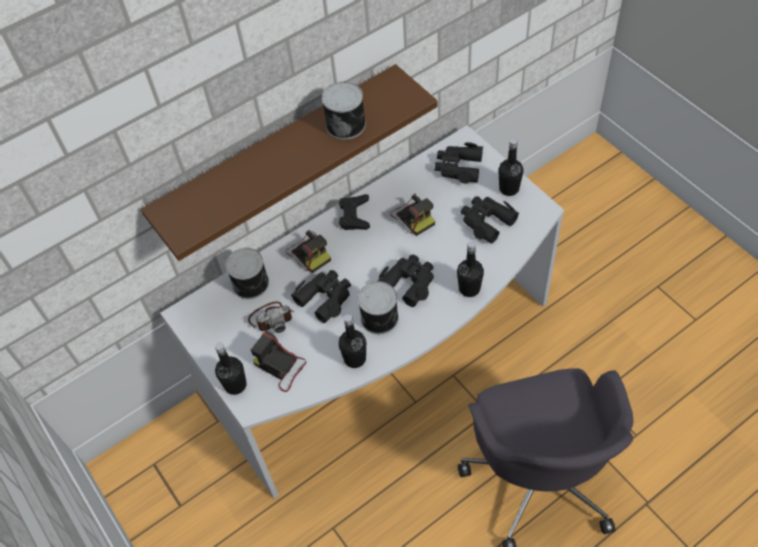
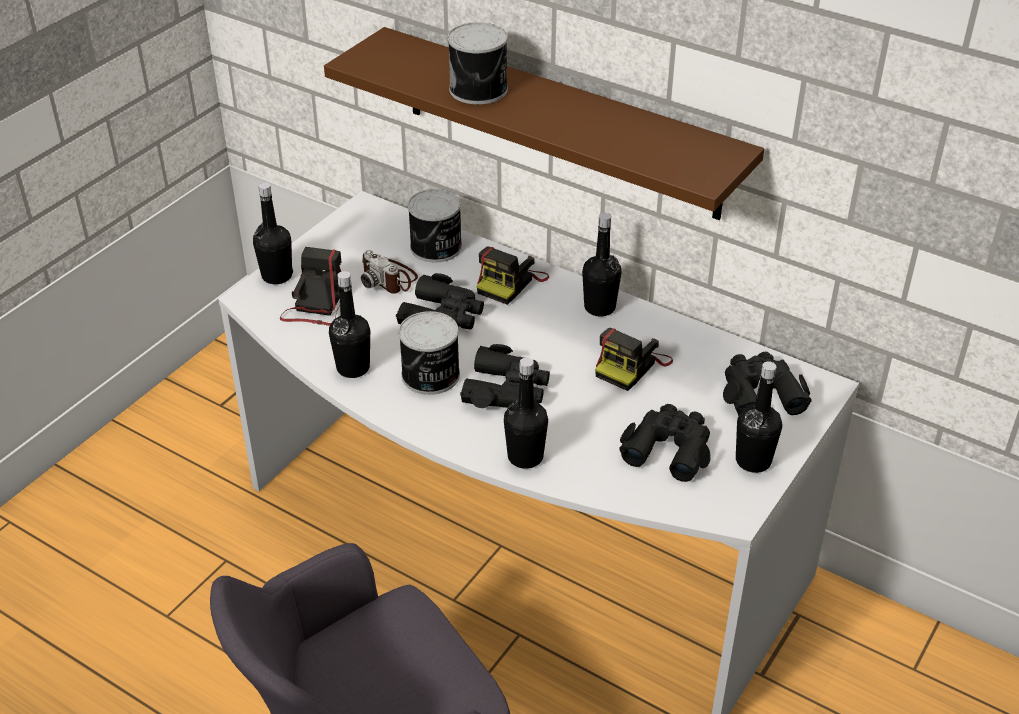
camera: 65 degrees right, 15 degrees down
can [322,82,366,140] -> can moved to [448,22,508,104]
black game controller [339,194,370,230] -> black bottle [582,213,622,317]

